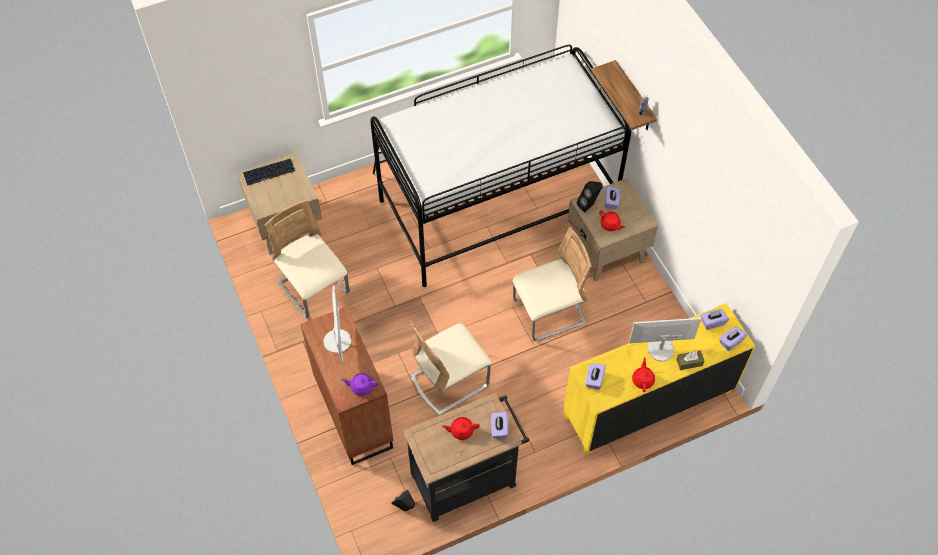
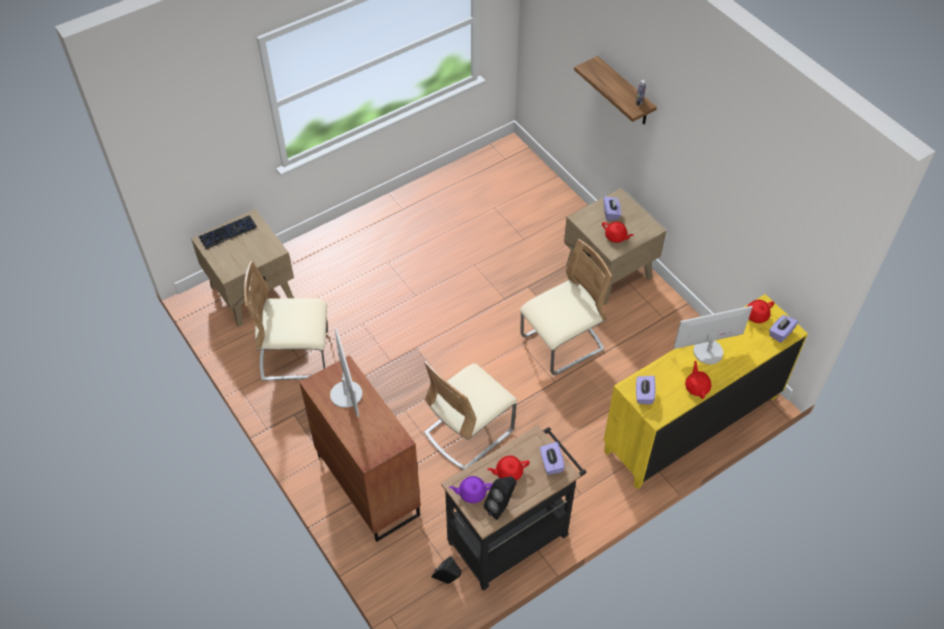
camera: 10 degrees left, 5 degrees down
beige chair [265,200,350,319] -> beige chair turned 45 degrees counterclockwise [244,261,328,381]
purple teapot [341,373,379,396] -> purple teapot moved to [449,476,493,503]
black bed [370,45,631,287] -> none
black speaker [577,181,603,213] -> black speaker moved to [483,476,517,520]
brown tissue box [676,350,704,370] -> none
purple tissue box [701,309,729,330] -> red teapot [747,300,775,323]

